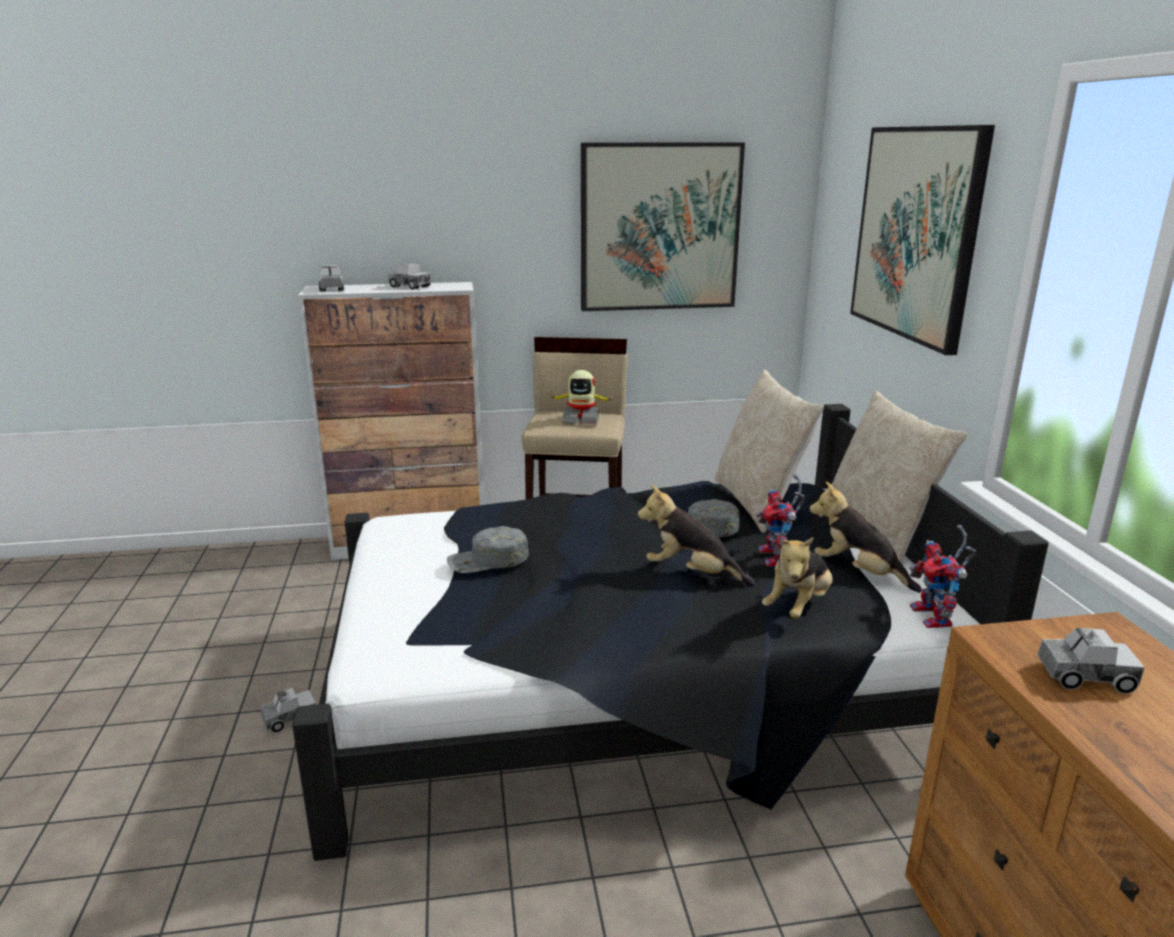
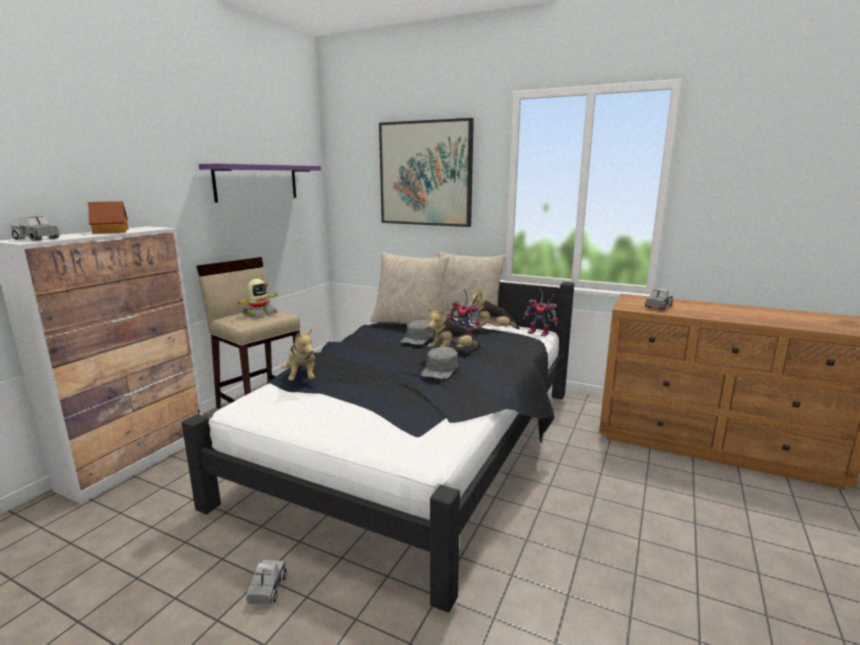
camera: 55 degrees left, 5 degrees down
toy truck [388,263,431,290] -> toy house [88,201,128,234]
grey cap [447,526,529,573] -> grey cap moved to [421,346,458,379]
picture [581,142,745,311] -> purple shelf [199,164,321,203]
plush toy [762,537,833,619] -> plush toy moved to [281,328,315,380]

